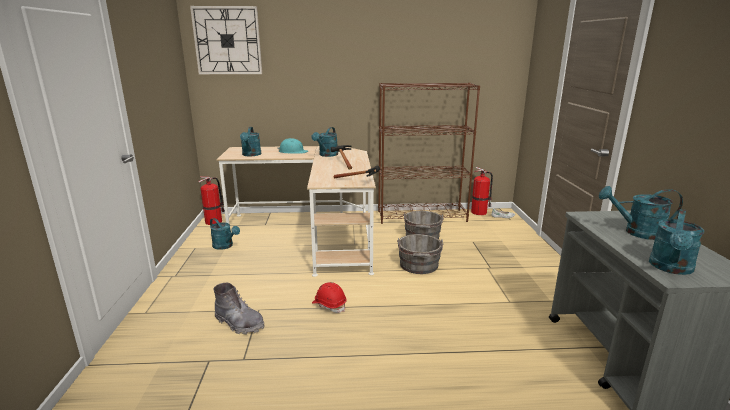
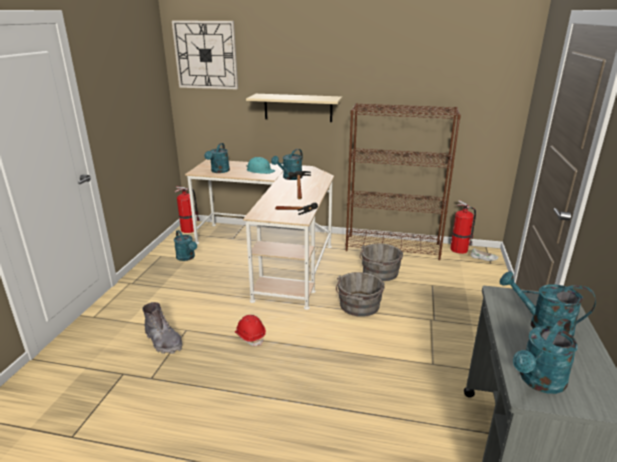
camera: 15 degrees right, 5 degrees up
none -> beige shelf [246,94,342,122]

